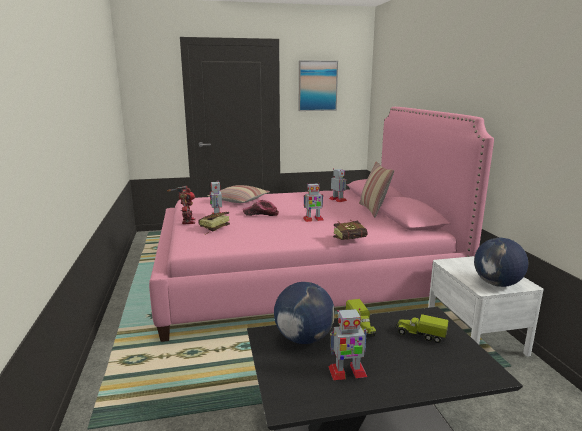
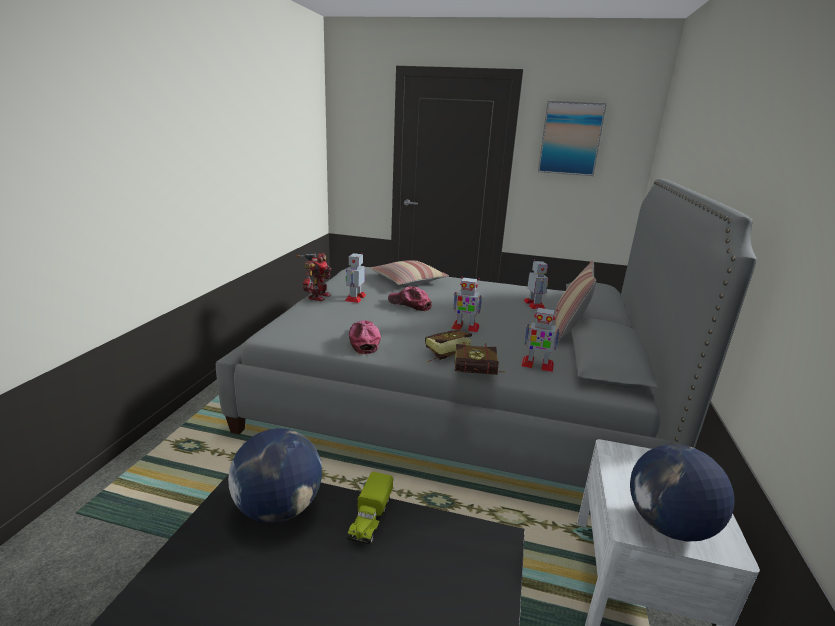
camera: 25 degrees right, 5 degrees up
pink bed [149,107,494,342] -> grey bed [216,179,757,488]
book [198,212,230,235] -> book moved to [425,330,472,363]
toy robot [329,308,368,380] -> toy robot moved to [521,306,560,372]
toy truck [396,314,448,343] -> none
none -> cap [349,320,381,354]

